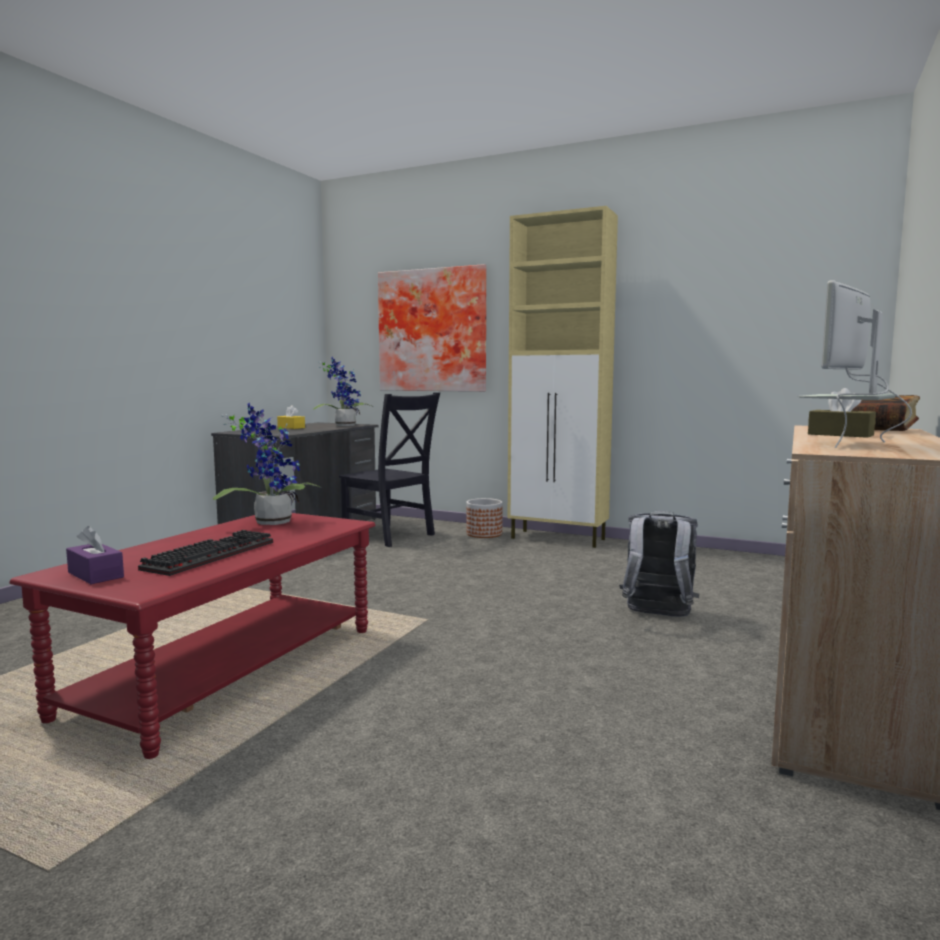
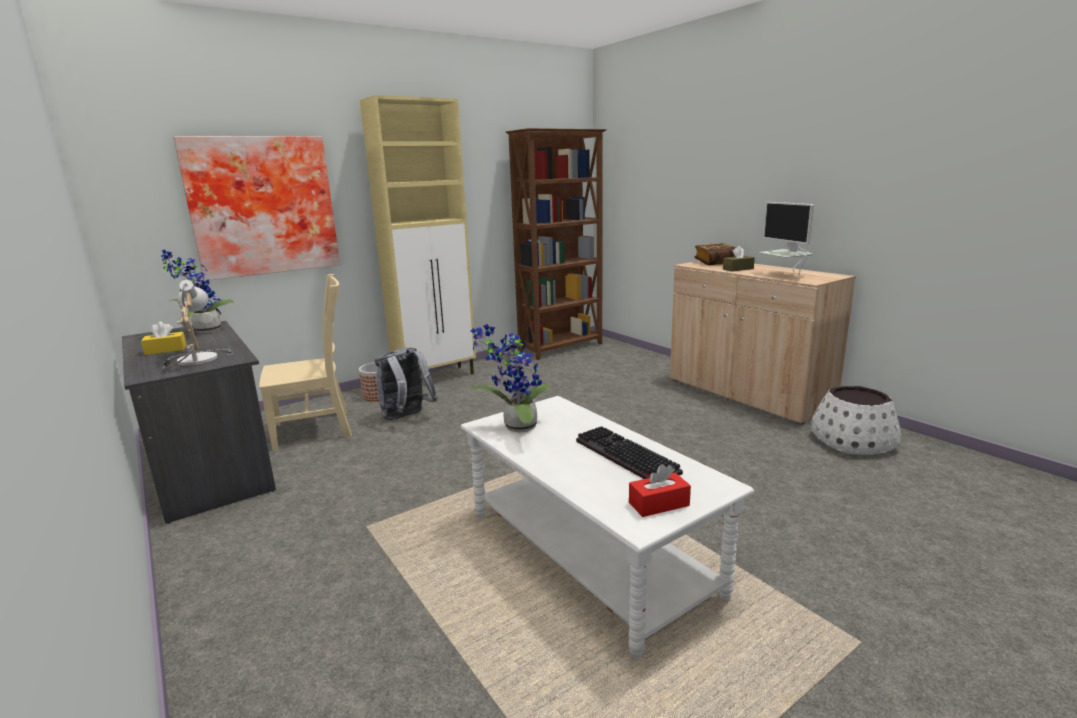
camera: 60 degrees left, 10 degrees up
red coffee table [9,513,376,759] -> white coffee table [461,396,754,659]
purple tissue box [66,526,124,584] -> red tissue box [629,464,691,517]
black chair [339,393,440,547] -> beige chair [259,274,352,450]
grey backpack [619,511,699,617] -> grey backpack moved to [375,348,438,420]
none -> table lamp [162,280,233,369]
none -> brown bookcase [506,128,607,360]
none -> white planter [811,386,901,455]

